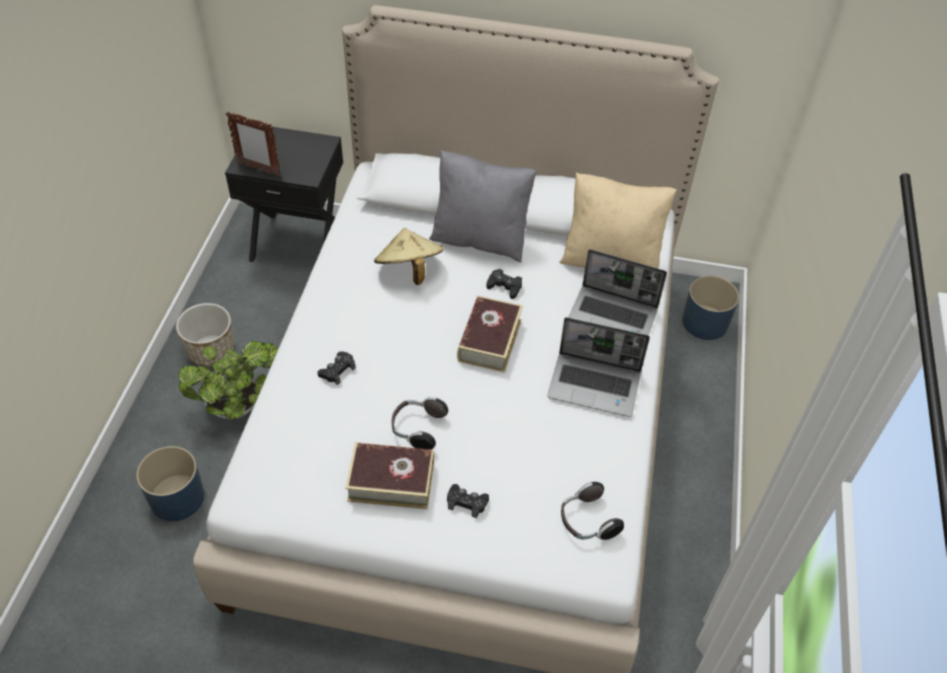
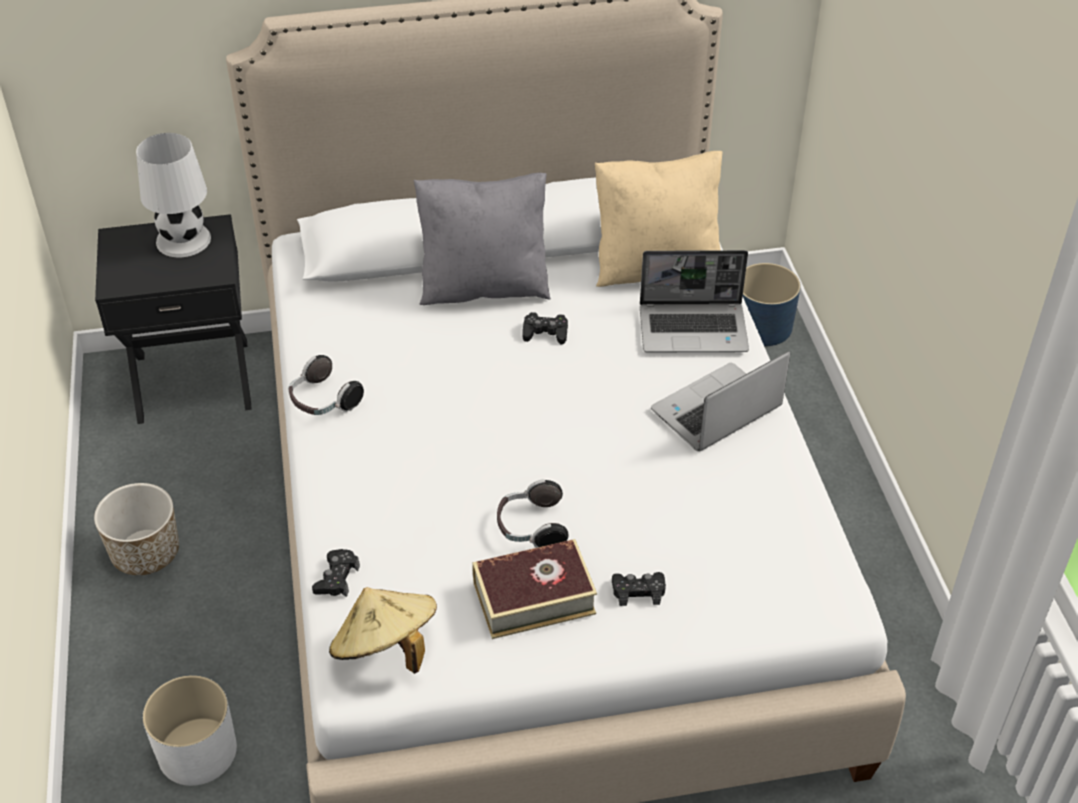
camera: 20 degrees left, 5 degrees down
blue planter [137,446,204,521] -> white planter [143,675,237,786]
potted plant [178,341,278,419] -> none
picture frame [226,111,281,176] -> none
black game controller [318,351,356,385] -> black game controller moved to [312,549,360,597]
beige hat [374,228,444,285] -> beige hat moved to [329,587,437,674]
book [457,296,523,372] -> none
laptop [547,317,650,417] -> laptop turned 150 degrees clockwise [651,351,790,451]
headphones [561,482,624,540] -> headphones moved to [288,355,364,415]
none -> white table lamp [136,133,211,257]

